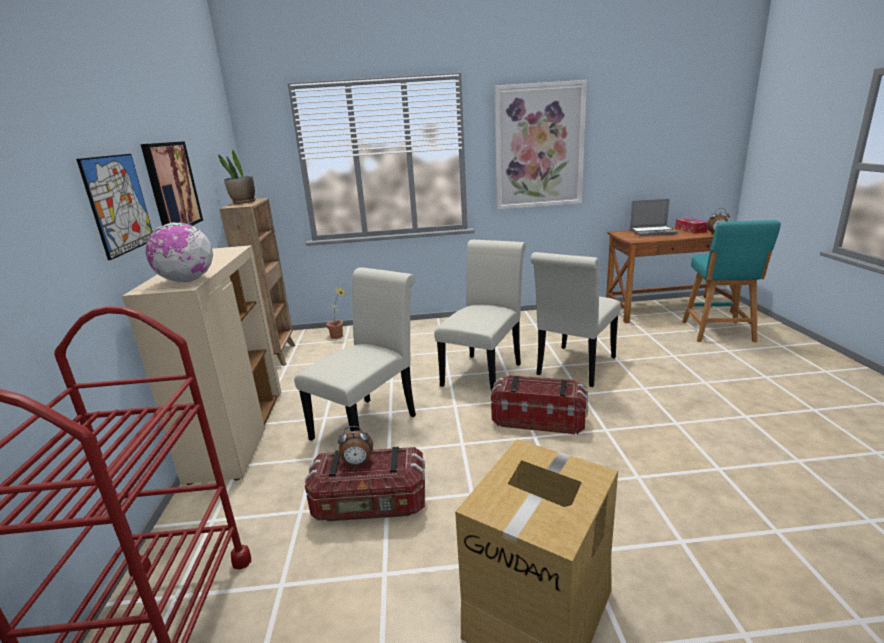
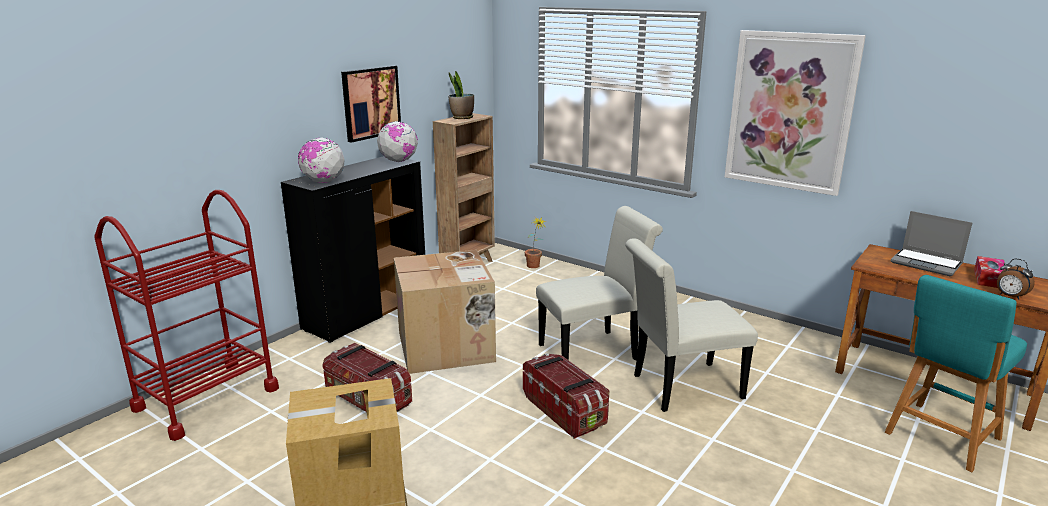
camera: 40 degrees right, 0 degrees up
picture [76,154,153,260] -> none
beige cabinet [122,245,281,485] -> black cabinet [281,156,425,343]
white chair [294,267,416,441] -> cardboard box [394,250,496,374]
alarm clock [338,426,373,466] -> none
none -> globe [377,121,418,162]

